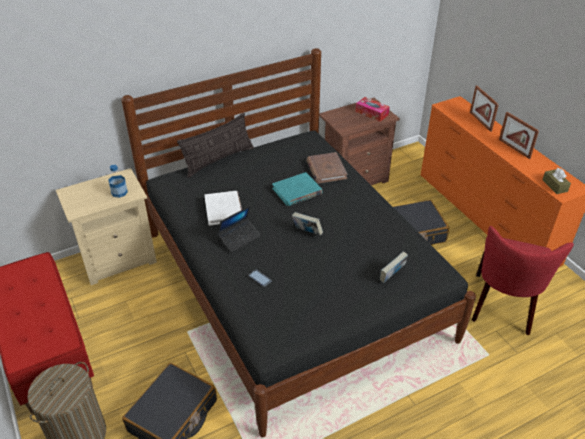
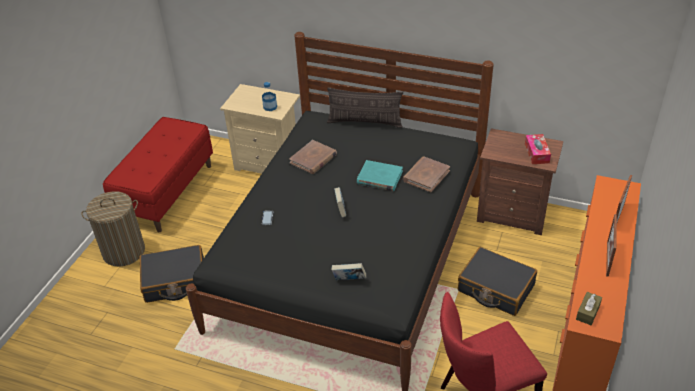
camera: 50 degrees right, 0 degrees up
white book [204,191,242,226] -> brown book [289,140,337,174]
laptop [217,205,261,252] -> none

